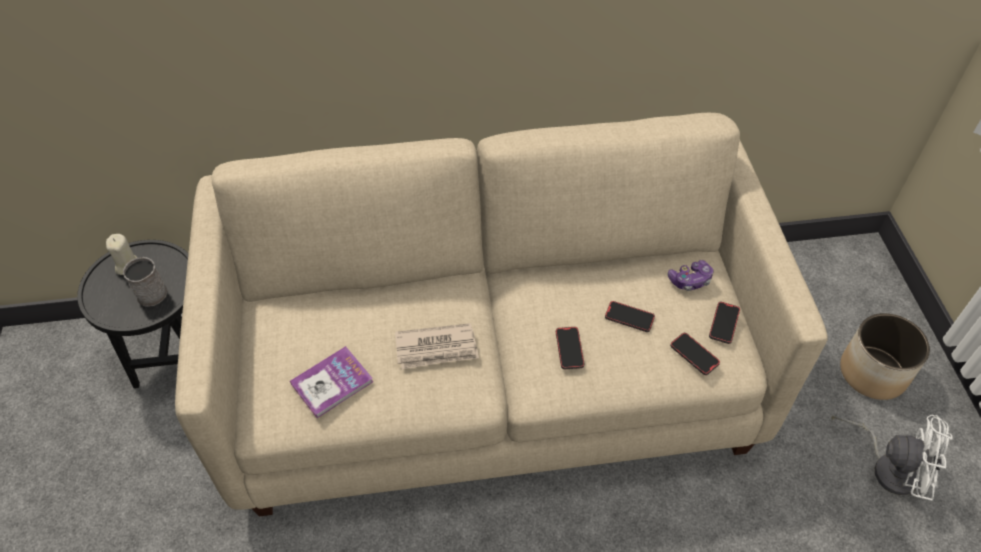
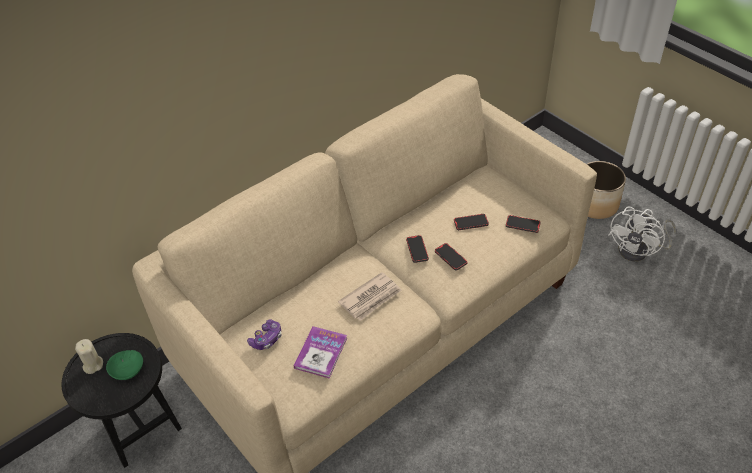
camera: 30 degrees left, 5 degrees down
grey mug [123,257,167,307] -> green bowl [106,350,143,380]
game controller [668,260,714,291] -> game controller moved to [247,319,282,350]
phone [709,302,740,344] -> phone moved to [406,235,429,263]
white fan [831,415,953,501] -> white fan turned 135 degrees clockwise [609,207,676,261]

